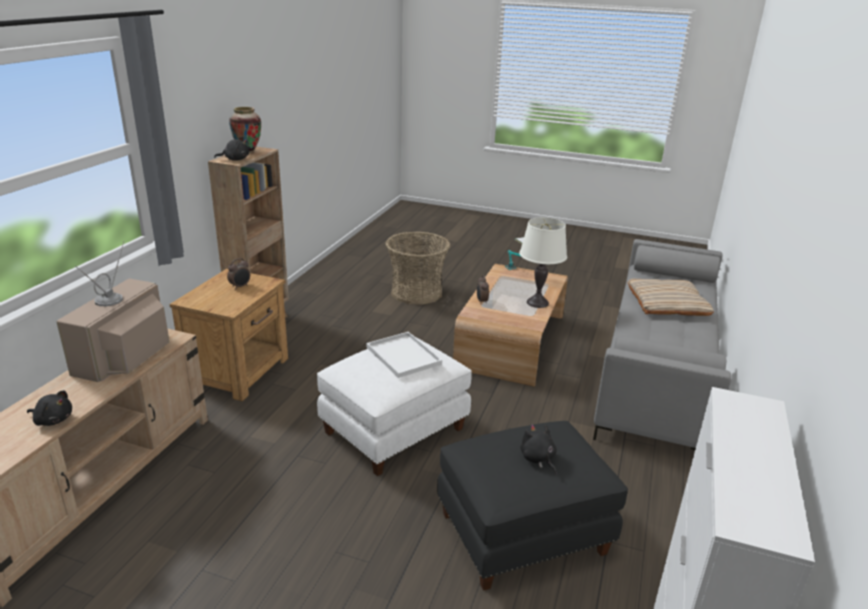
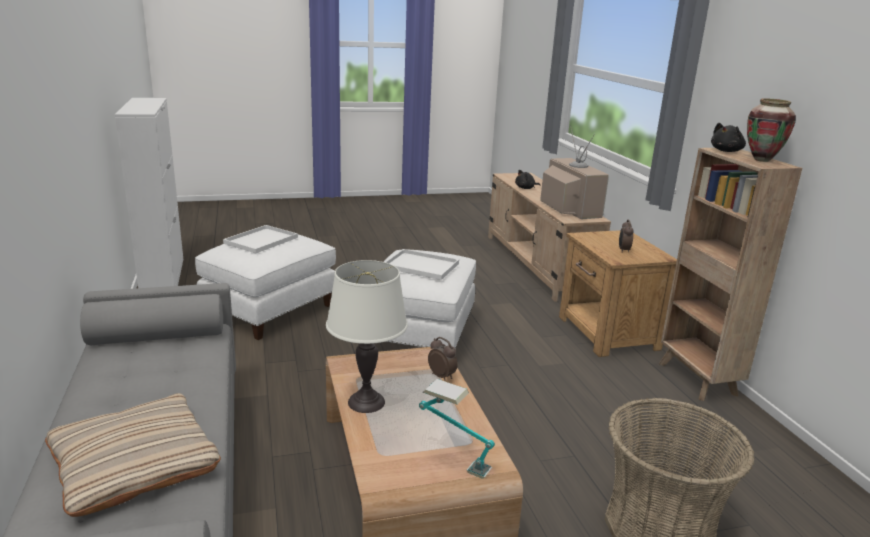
camera: 145 degrees right, 5 degrees down
black ottoman [437,421,628,591] -> white ottoman [195,234,336,340]
black plush toy [520,424,557,474] -> white tray [223,225,298,253]

